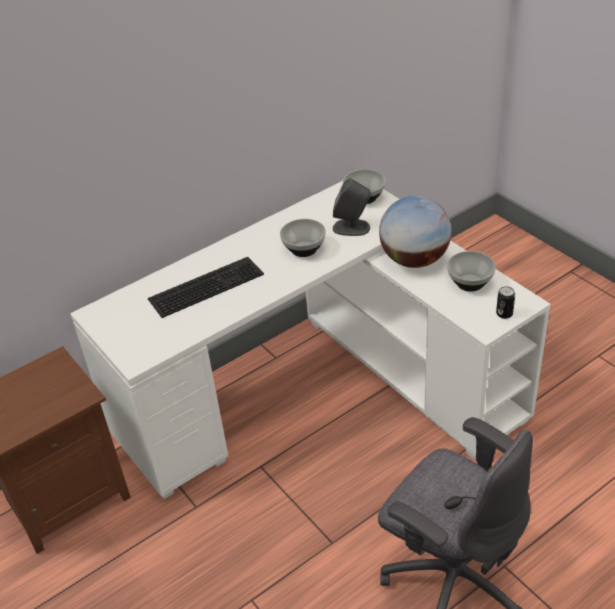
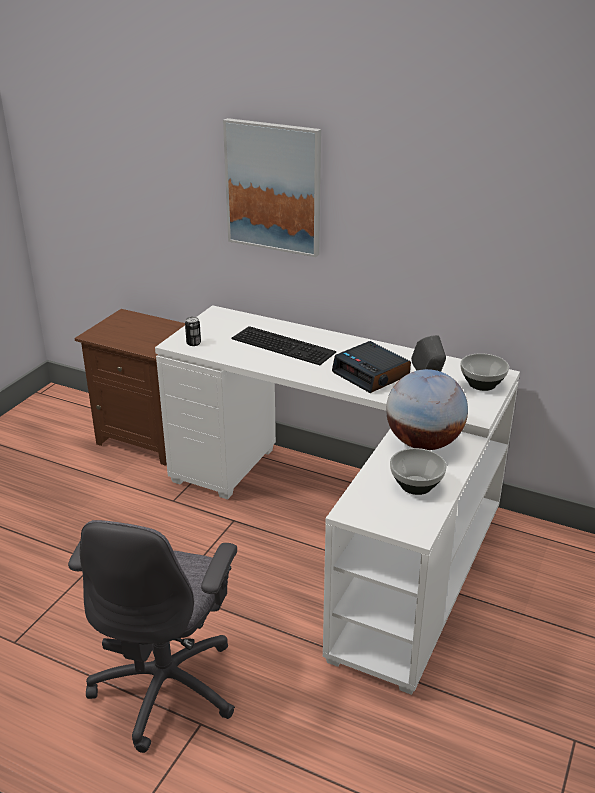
camera: 60 degrees right, 10 degrees down
bowl [280,219,326,257] -> alarm clock [332,341,411,393]
can [496,286,515,319] -> can moved to [185,317,201,346]
none -> picture [223,118,321,257]

